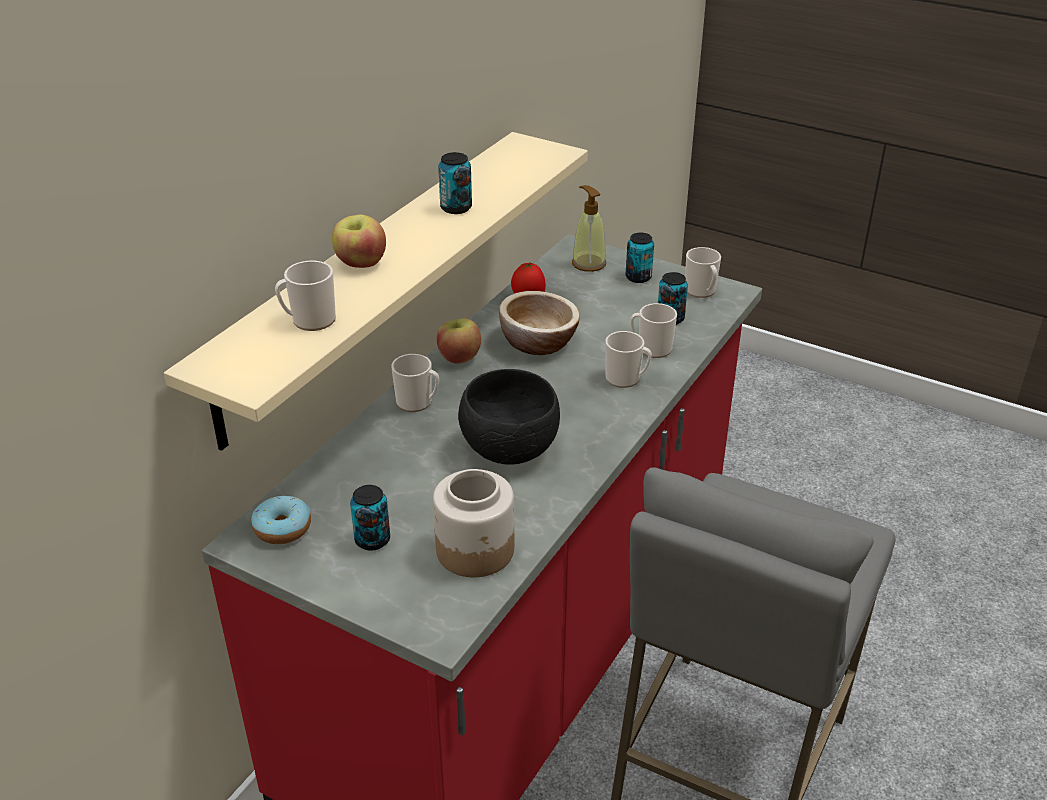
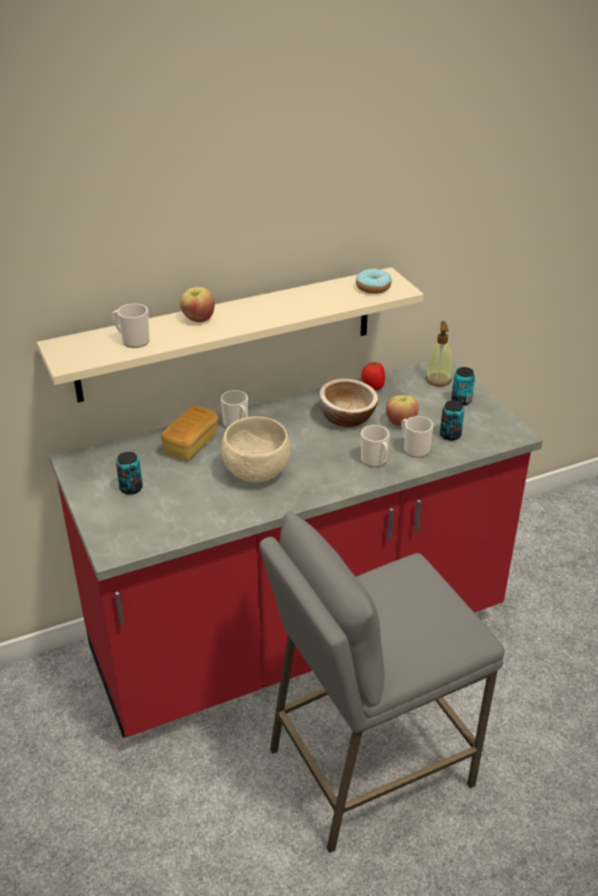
camera: 35 degrees right, 0 degrees up
donut [251,496,311,544] -> donut moved to [356,268,392,294]
jar [433,469,514,577] -> none
apple [437,318,481,364] -> apple moved to [386,395,419,427]
can [438,152,472,214] -> none
black bowl [458,369,560,465] -> beige bowl [221,416,291,483]
mug [685,247,721,298] -> none
none -> bread [161,406,218,461]

